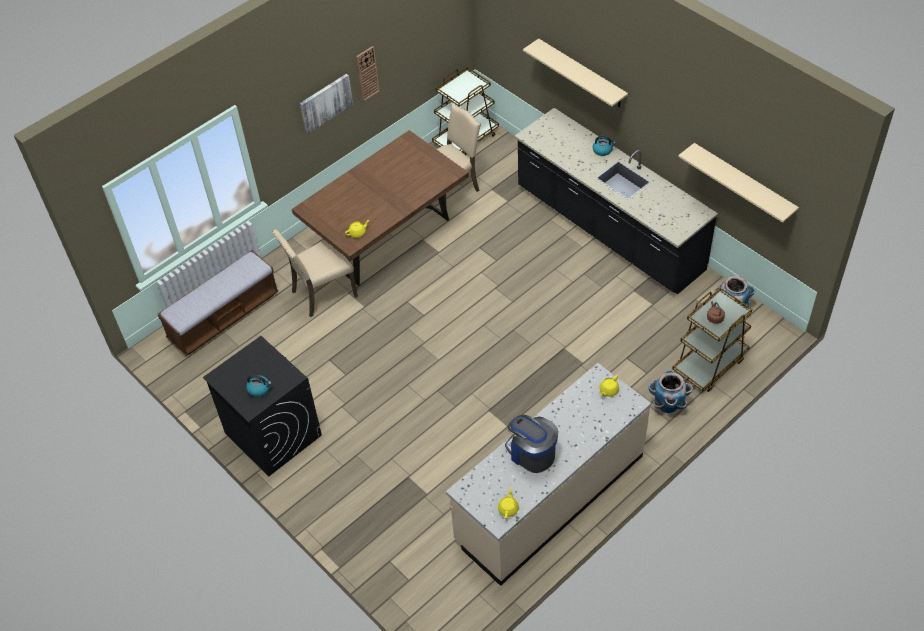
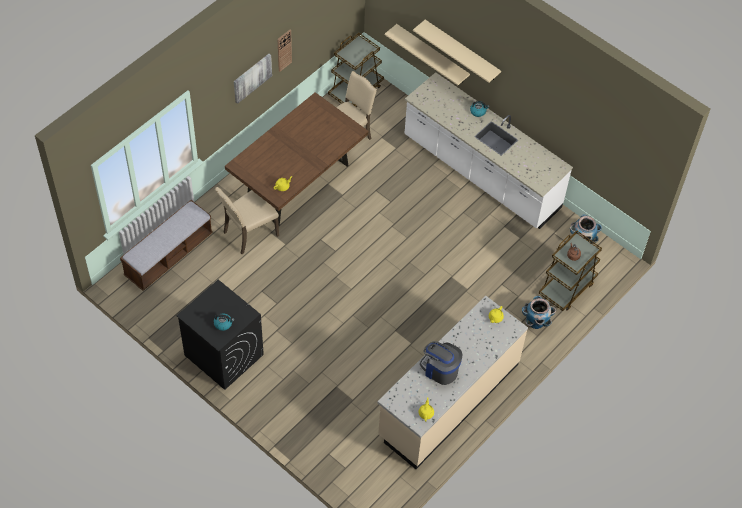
camera: 10 degrees left, 5 degrees up
black counter [514,108,718,294] -> white counter [404,72,573,229]
beige shelf [678,143,799,223] -> beige shelf moved to [385,24,470,85]

